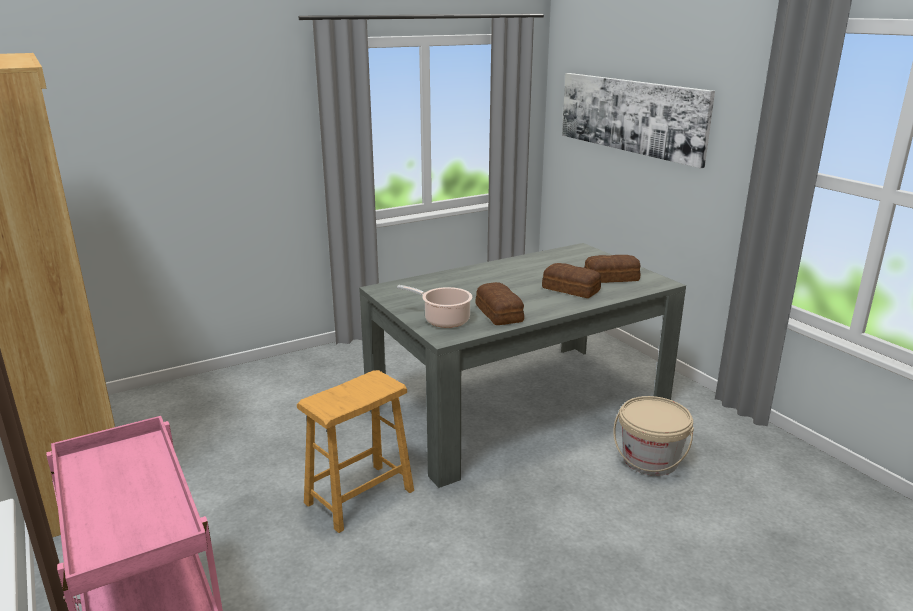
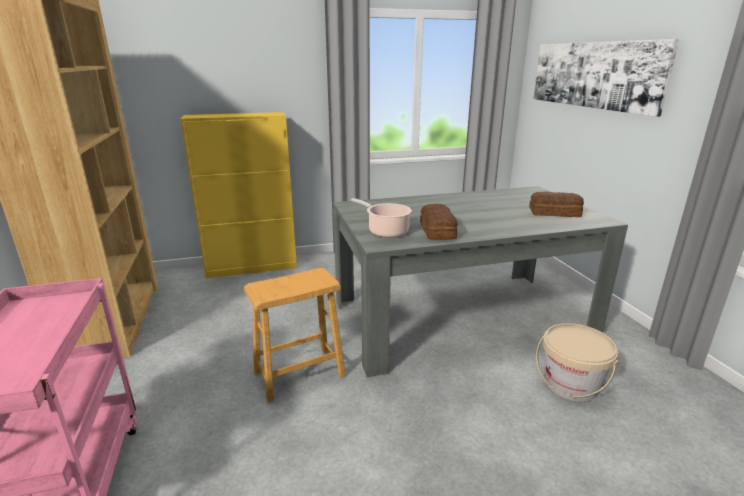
camera: 15 degrees right, 0 degrees up
bread [542,263,601,298] -> none
none -> yellow cabinet [181,112,297,278]

